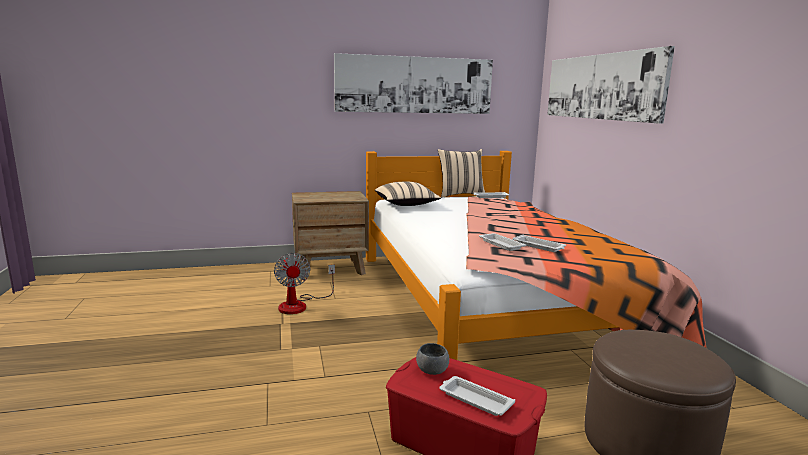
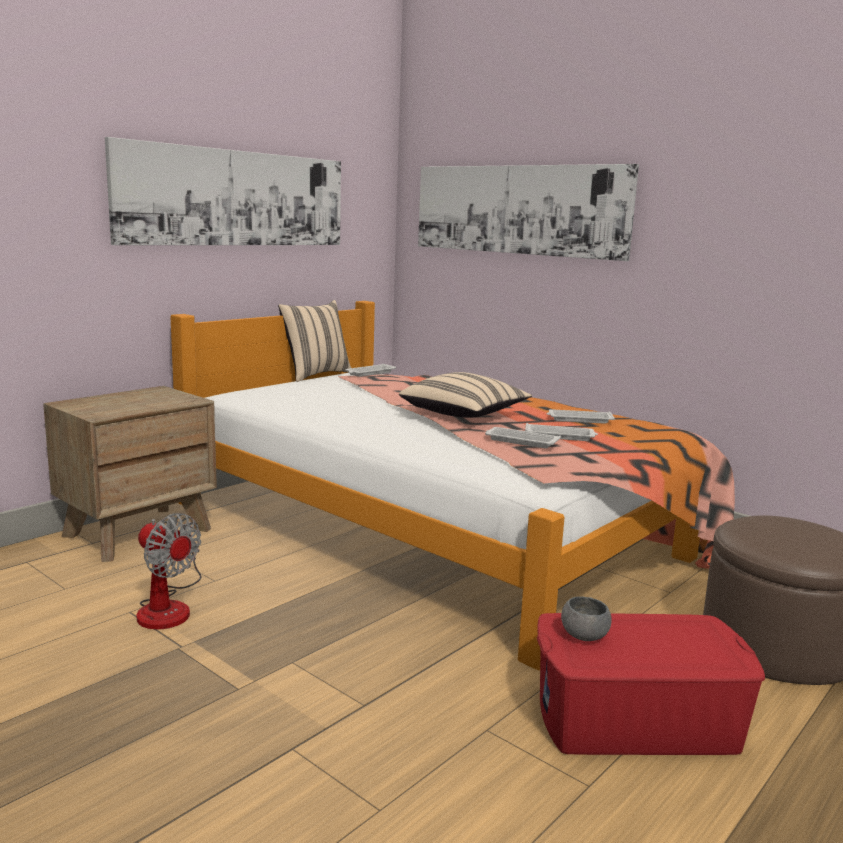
camera: 35 degrees left, 0 degrees up
beige pillow [375,182,441,206] -> beige pillow moved to [399,372,532,418]
white tray [439,376,515,416] -> white tray moved to [546,409,615,424]

